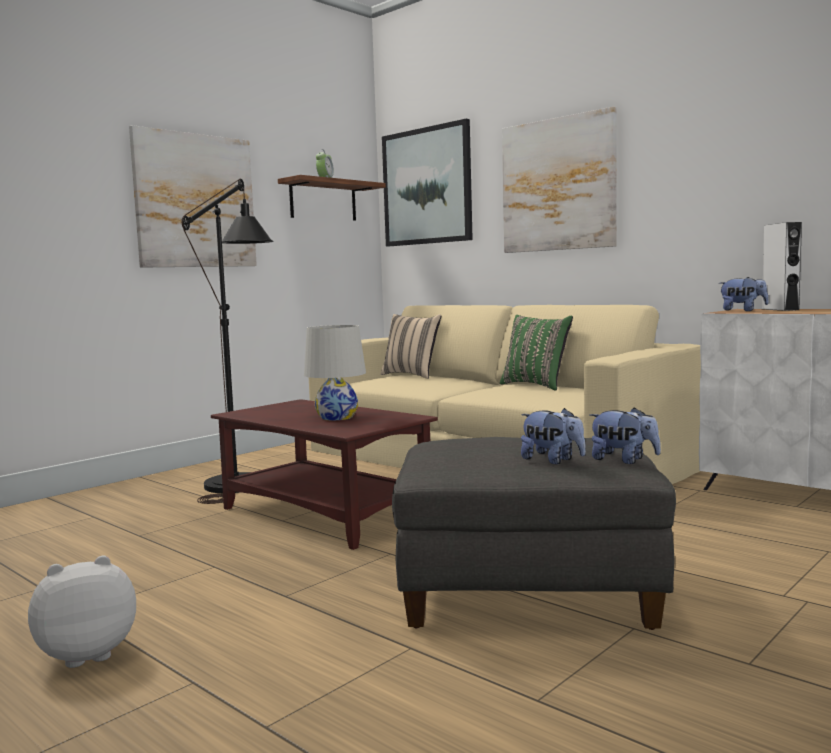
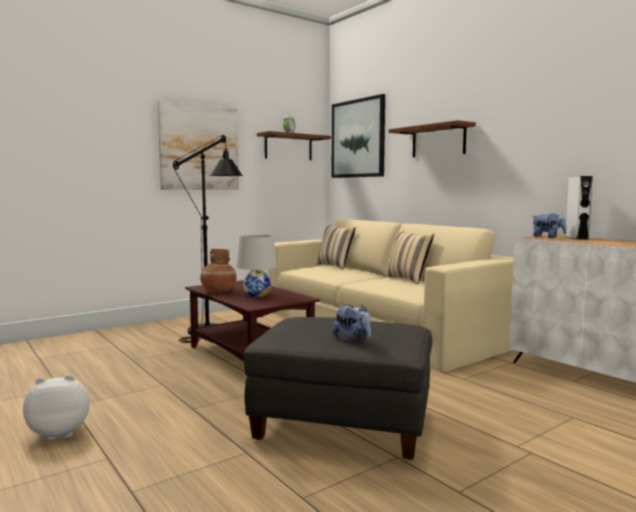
camera: 10 degrees right, 0 degrees up
green pillow [500,315,573,391] -> beige pillow [386,230,434,285]
picture [502,107,617,253] -> shelf [389,120,476,157]
plush toy [589,407,661,464] -> none
none -> brown vase [200,249,236,293]

